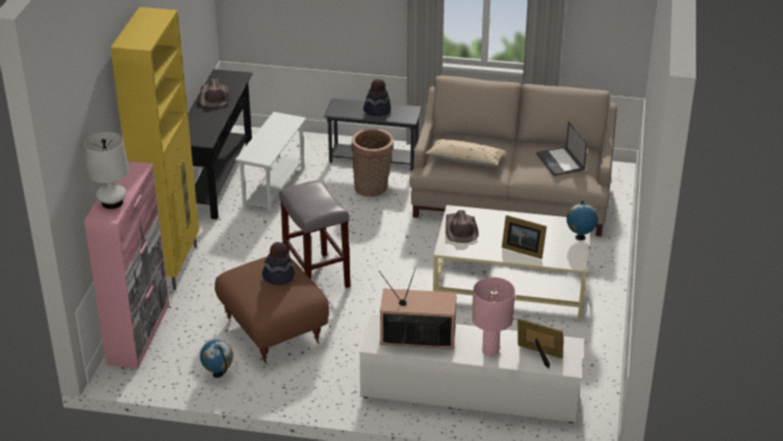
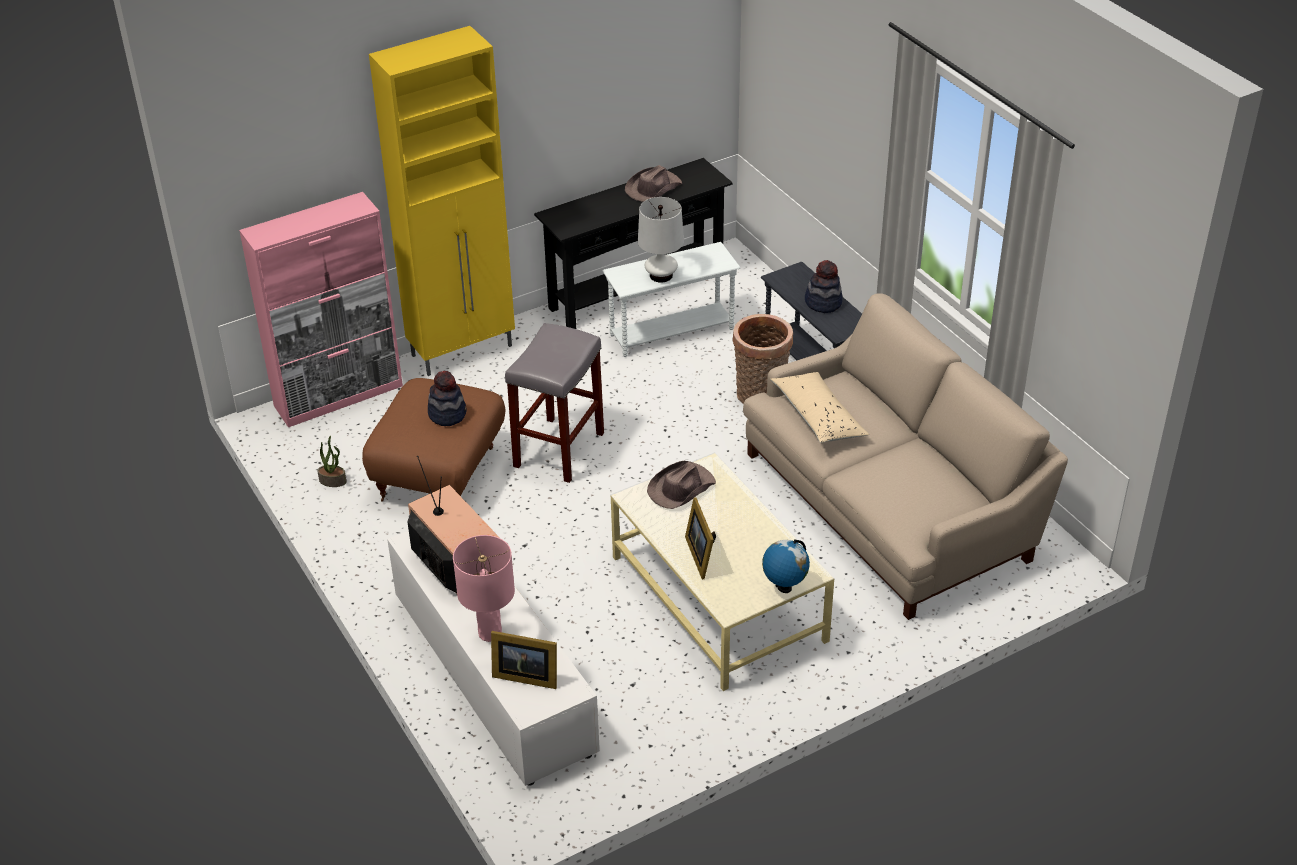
camera: 50 degrees right, 5 degrees up
white table lamp [85,132,129,209] -> white table lamp moved to [638,197,684,282]
globe [200,340,233,378] -> potted plant [317,436,346,487]
picture frame [518,318,563,369] -> picture frame turned 120 degrees clockwise [491,631,557,689]
laptop [536,121,587,176] -> none

